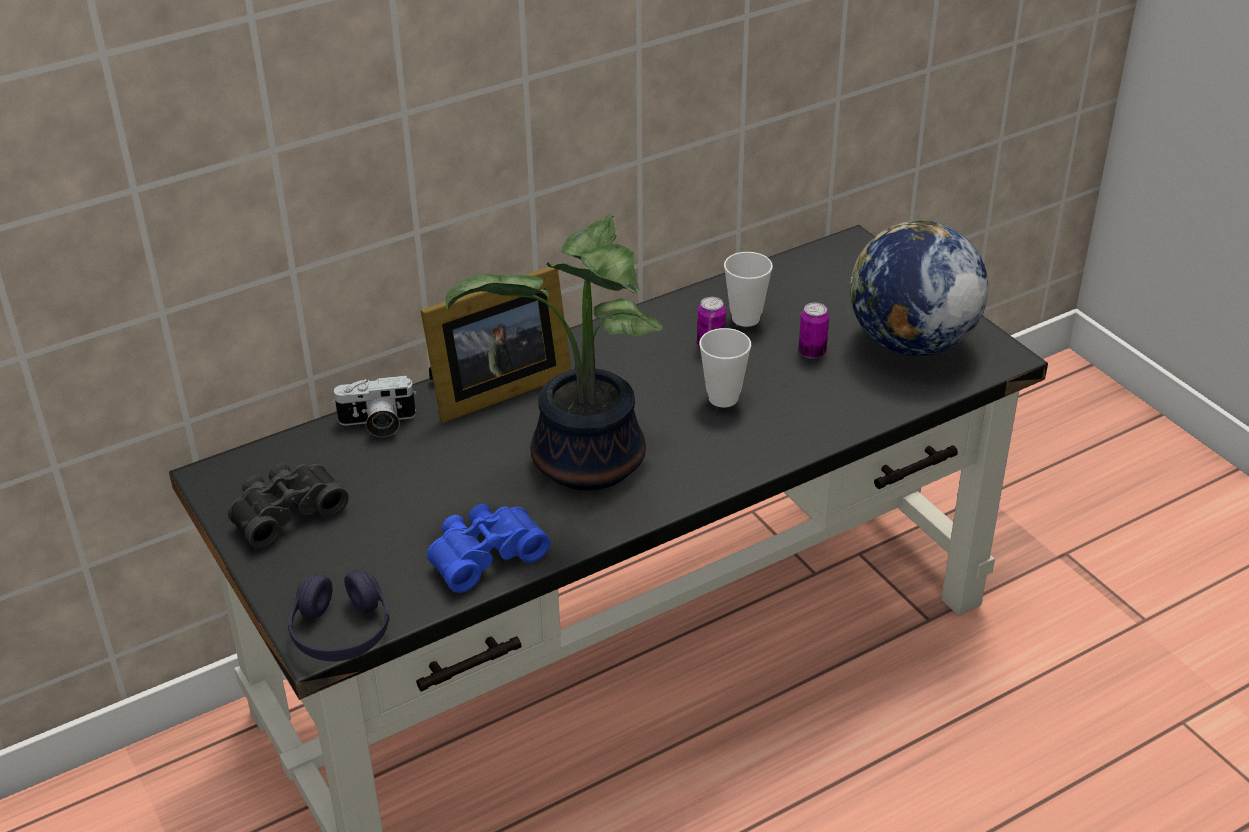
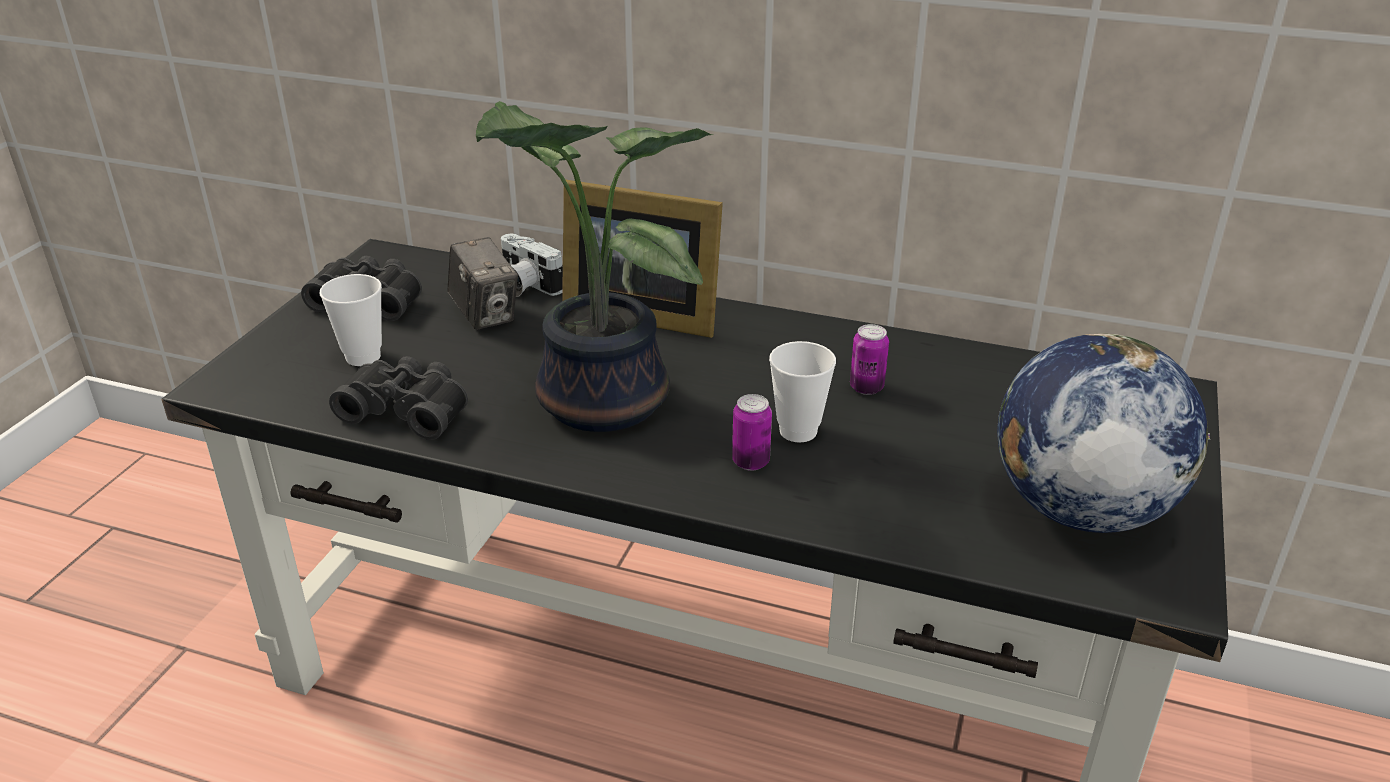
camera: 50 degrees right, 5 degrees down
purple headphones [288,569,390,661] -> none
blue binoculars [427,504,550,593] -> black binoculars [329,356,468,440]
cup [724,252,773,327] -> cup moved to [320,274,382,366]
can [799,303,829,359] -> can moved to [732,394,772,471]
none -> camera [448,237,518,330]

